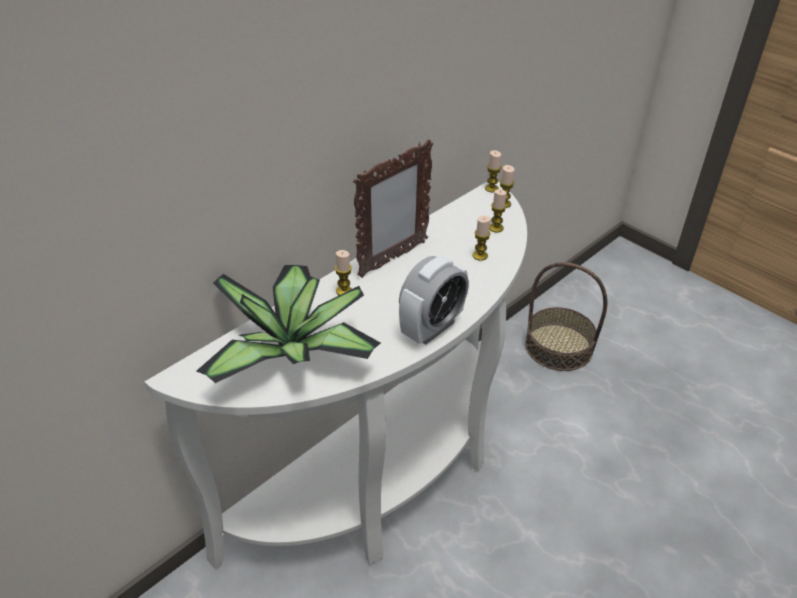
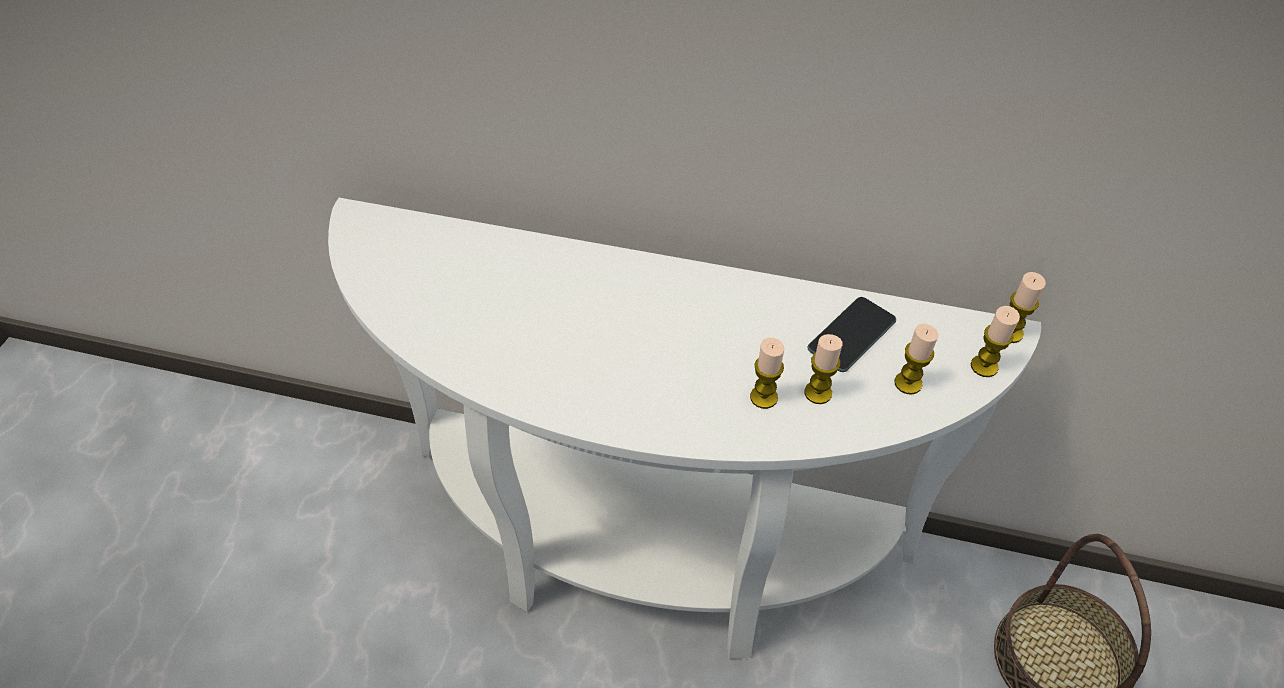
camera: 60 degrees right, 10 degrees up
potted plant [196,265,381,383] -> none
candle [335,250,352,295] -> candle moved to [750,338,784,409]
picture frame [353,139,433,278] -> none
alarm clock [399,256,469,345] -> none
none -> phone [808,297,896,372]

